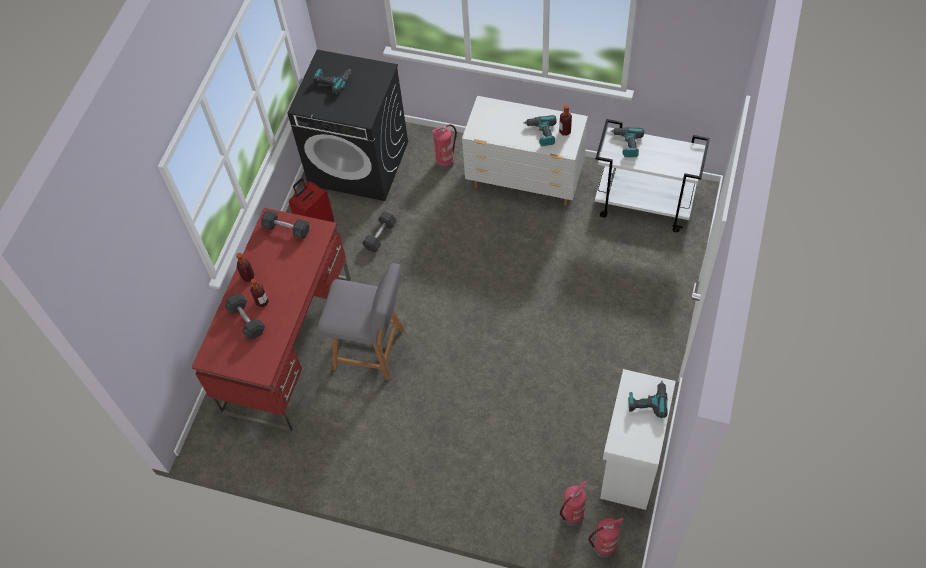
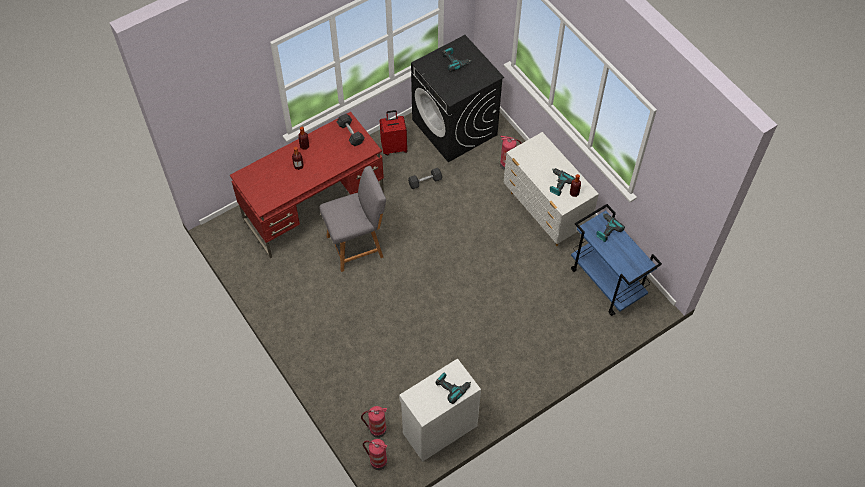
camera: 35 degrees right, 0 degrees up
grey dumbbell [225,293,265,339] -> none
grey chair [317,263,405,380] -> grey chair turned 75 degrees counterclockwise [319,166,386,272]
white cart [595,119,710,232] -> blue cart [571,204,662,316]

